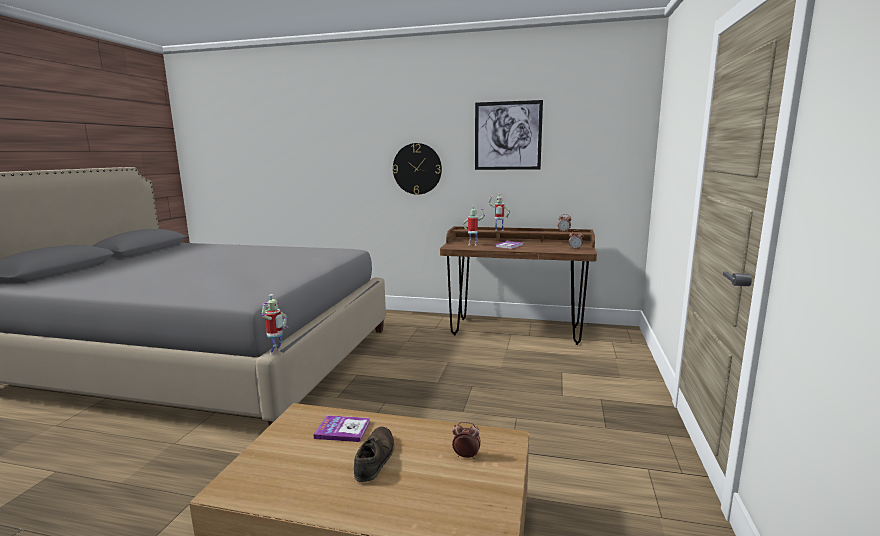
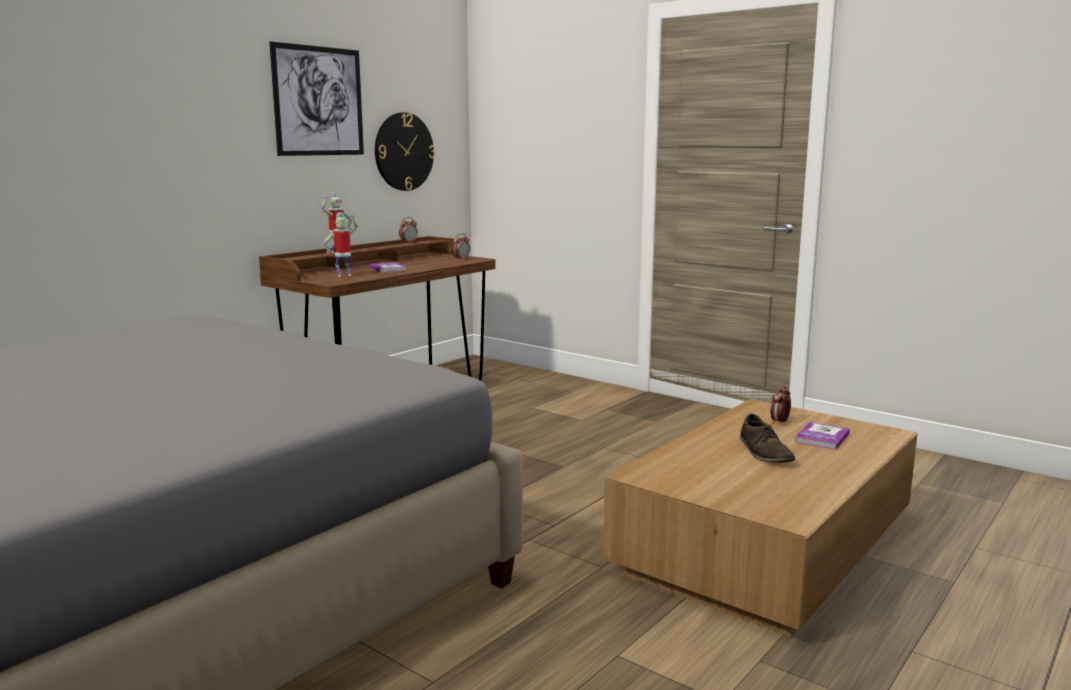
camera: 65 degrees left, 0 degrees up
toy robot [261,294,288,355] -> none
book [313,415,370,442] -> book moved to [795,422,850,450]
brown shoe [354,427,395,482] -> brown shoe turned 135 degrees counterclockwise [740,414,795,463]
wall clock [393,143,442,195] -> wall clock moved to [375,112,435,191]

